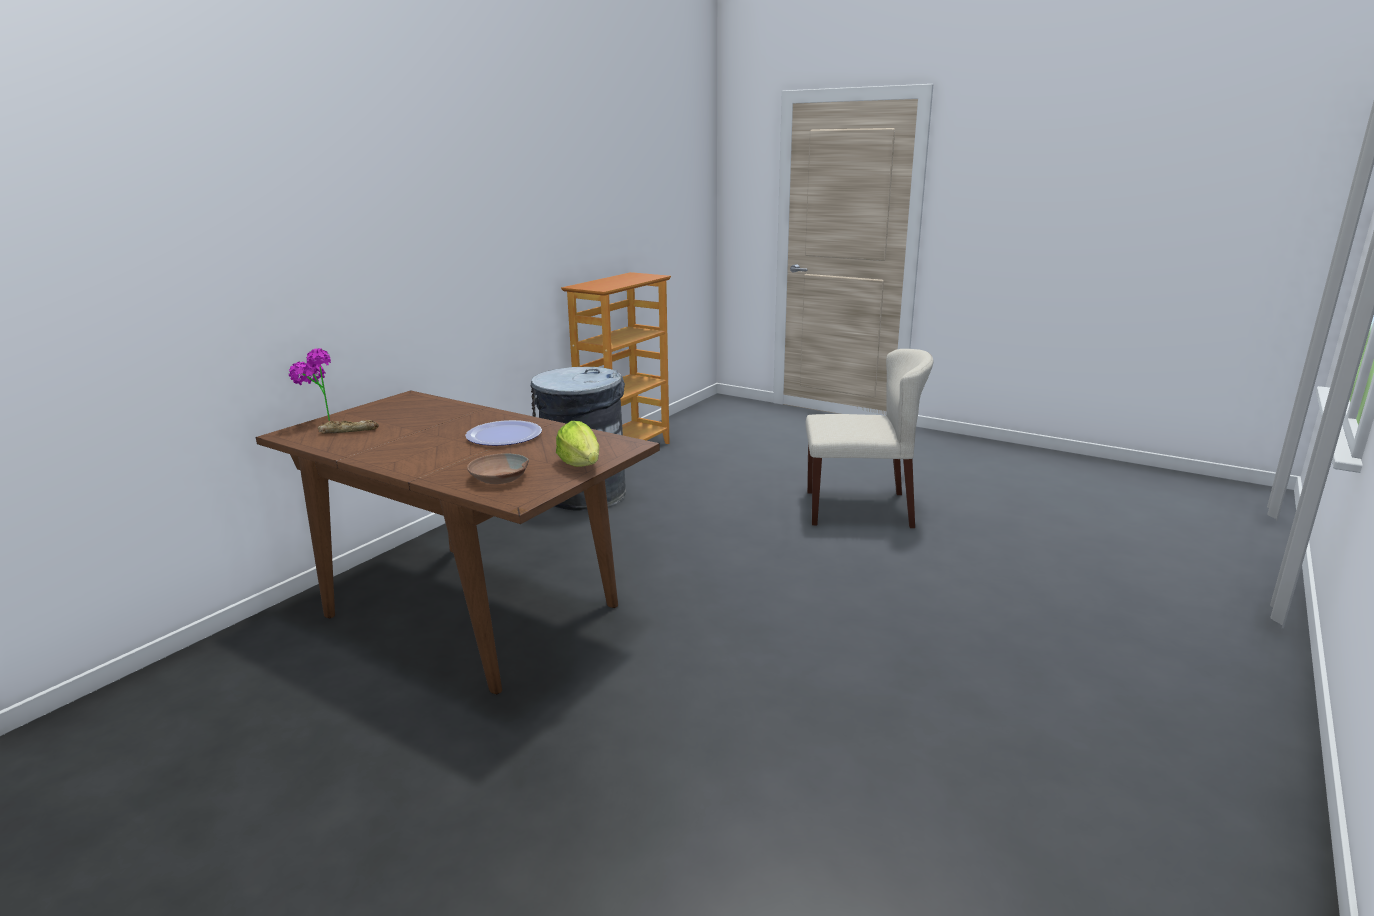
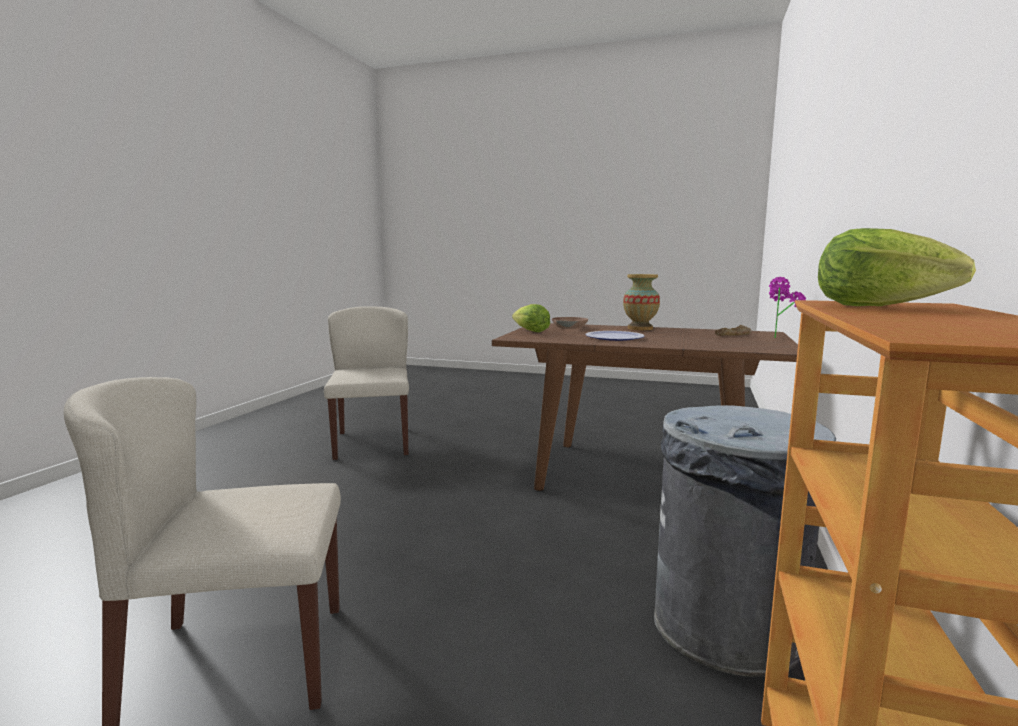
camera: 165 degrees right, 10 degrees down
none -> beige chair [324,306,409,460]
none -> vase [623,274,660,330]
none -> lettuce [818,228,976,306]

